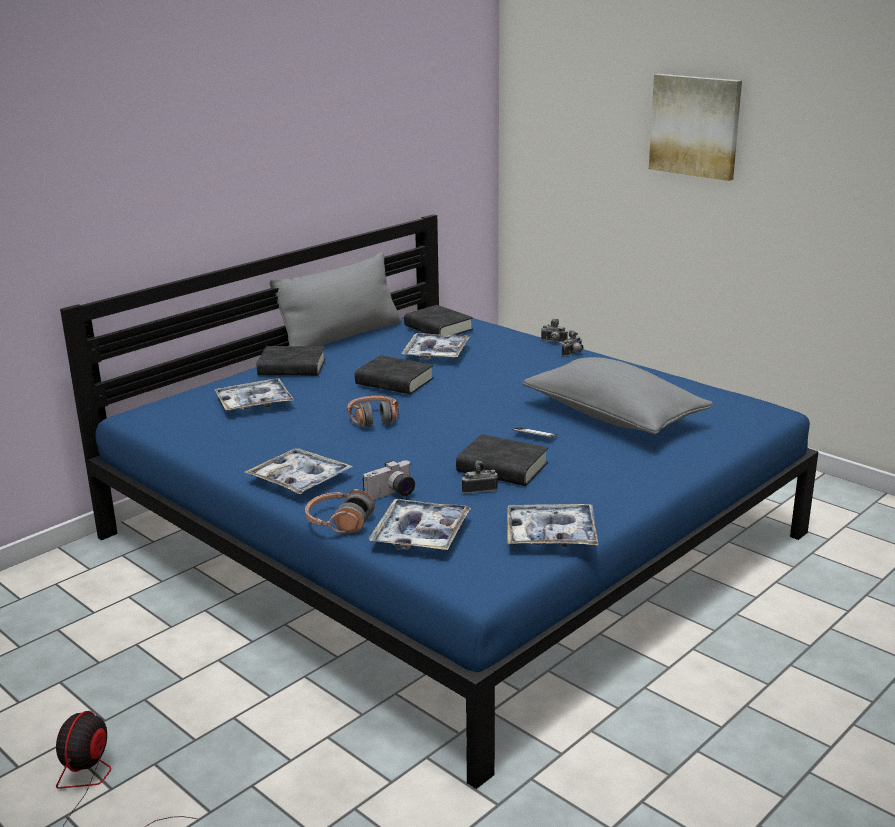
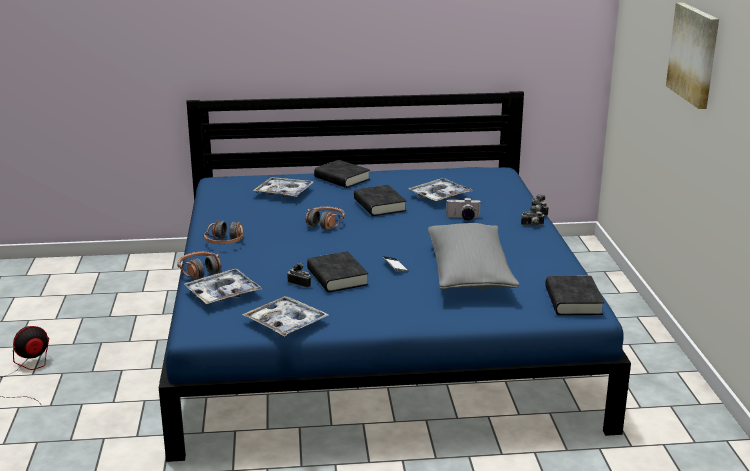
camera: 40 degrees right, 0 degrees up
tray [245,448,352,494] -> headphones [203,220,243,244]
grey pillow [270,252,402,346] -> none
camera [363,460,415,500] -> camera moved to [446,198,481,220]
black book [404,305,473,335] -> black book moved to [545,276,604,315]

